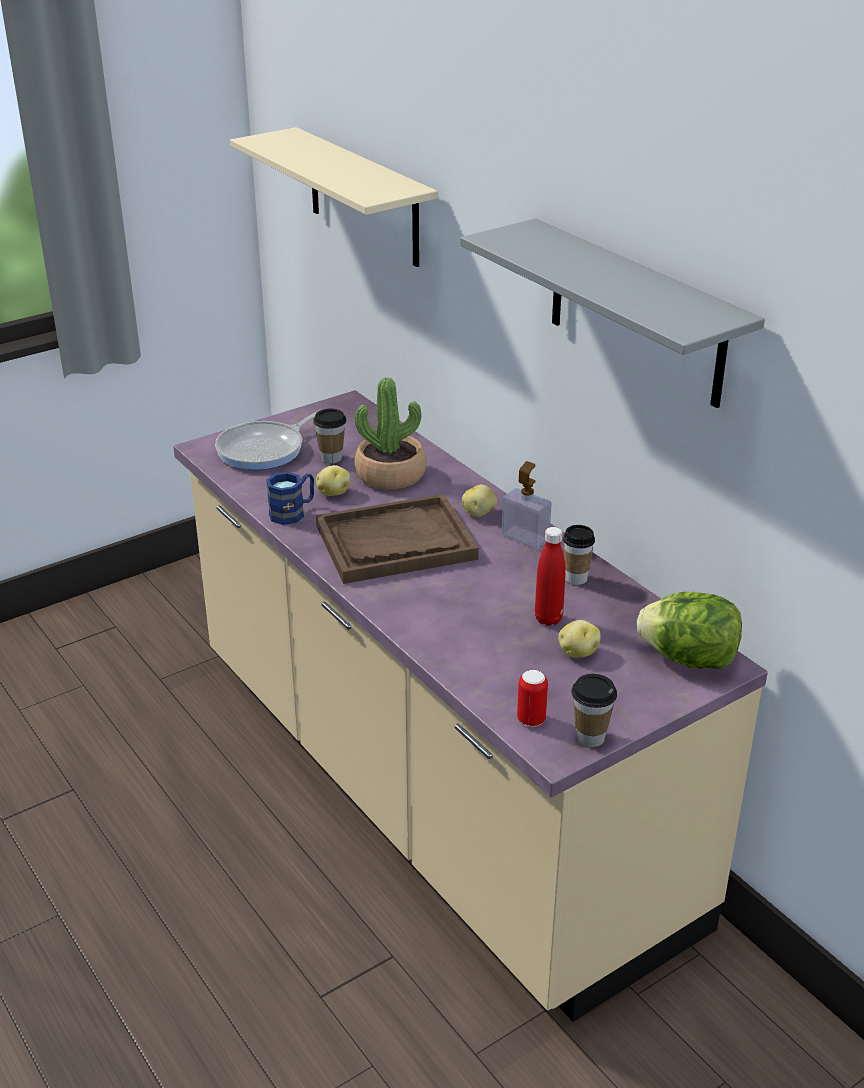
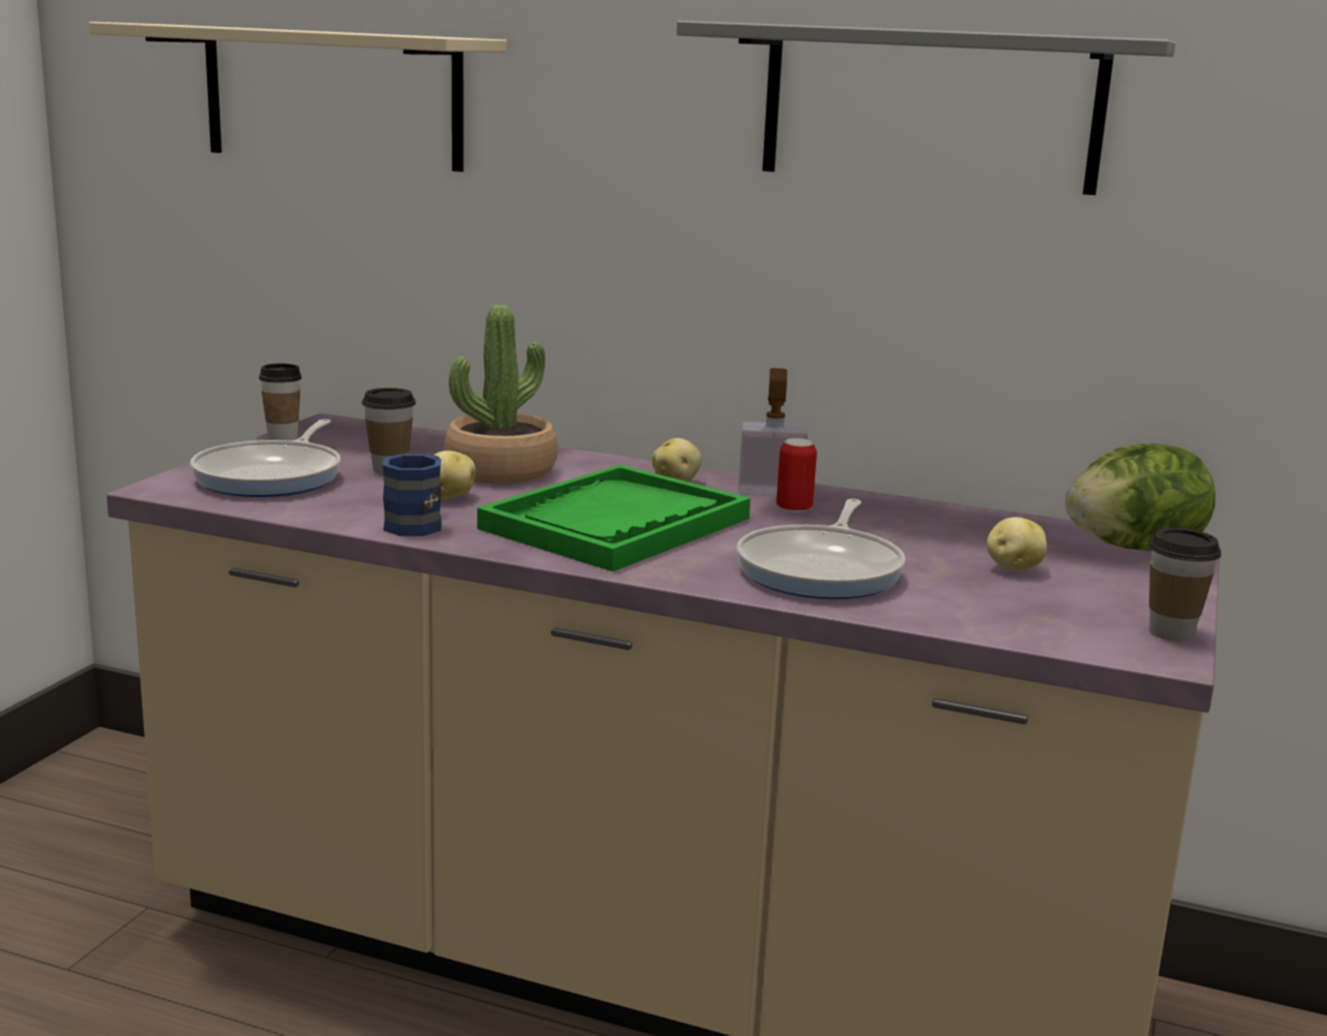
camera: 35 degrees left, 15 degrees down
brown tray [316,494,479,584] -> green tray [477,465,750,572]
can [517,670,548,727] -> can moved to [776,438,817,513]
red bottle [535,527,566,626] -> none
cup [563,525,595,585] -> cup moved to [259,363,302,441]
none -> frying pan [737,499,905,599]

